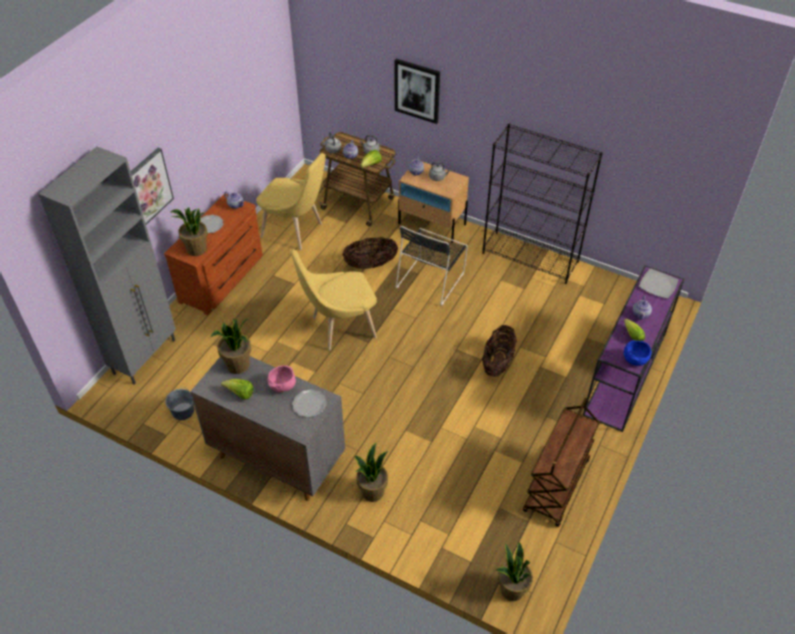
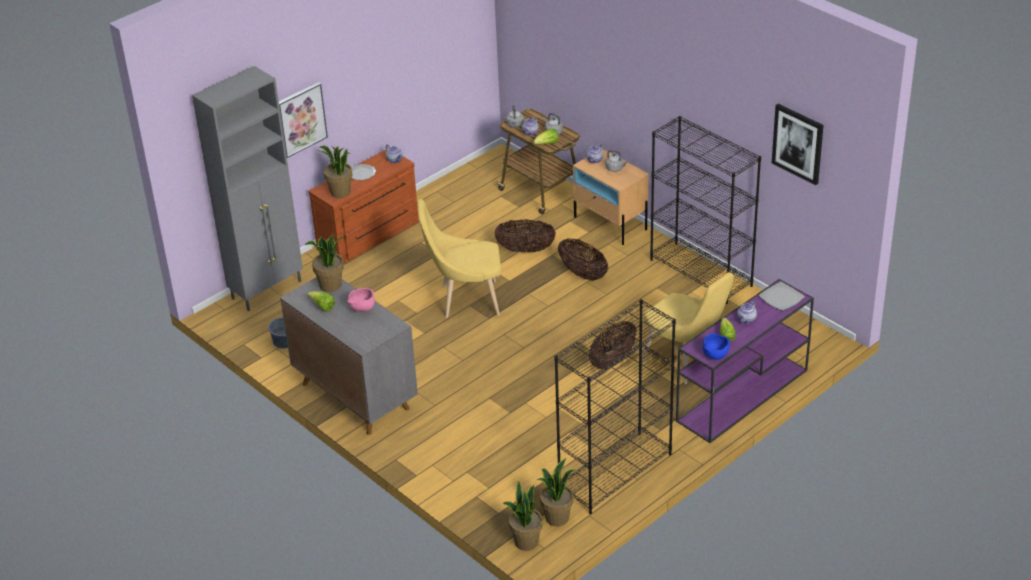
camera: 20 degrees right, 10 degrees down
yellow chair [256,153,326,250] -> yellow chair moved to [642,272,734,384]
plate [292,390,327,418] -> none
potted plant [354,443,388,502] -> potted plant moved to [536,458,575,526]
picture [395,59,440,124] -> picture moved to [772,104,824,185]
black chair [396,226,468,305] -> basket [558,239,608,281]
brown cart [523,397,600,527] -> black bookcase [554,299,676,514]

